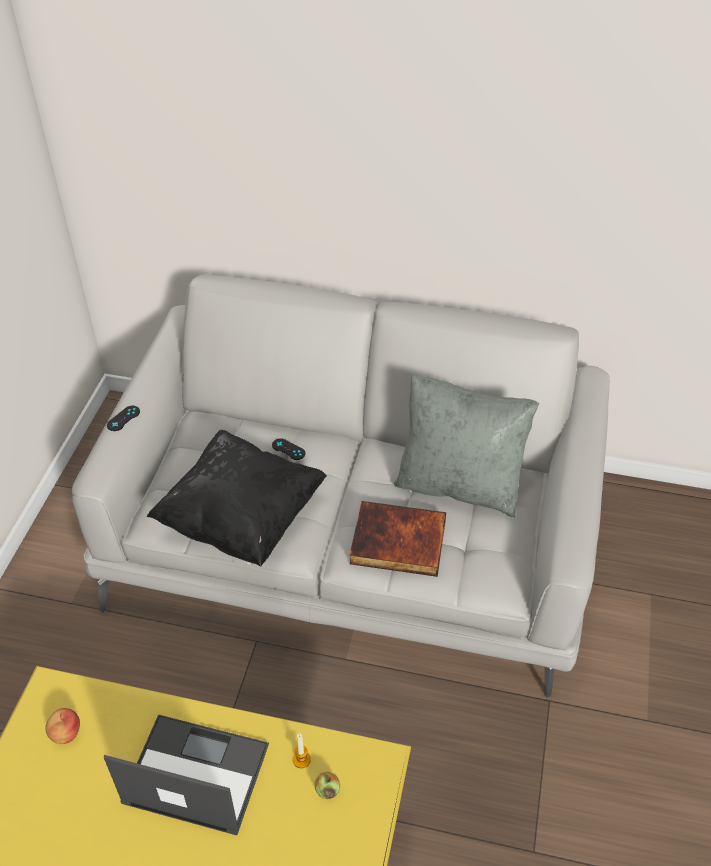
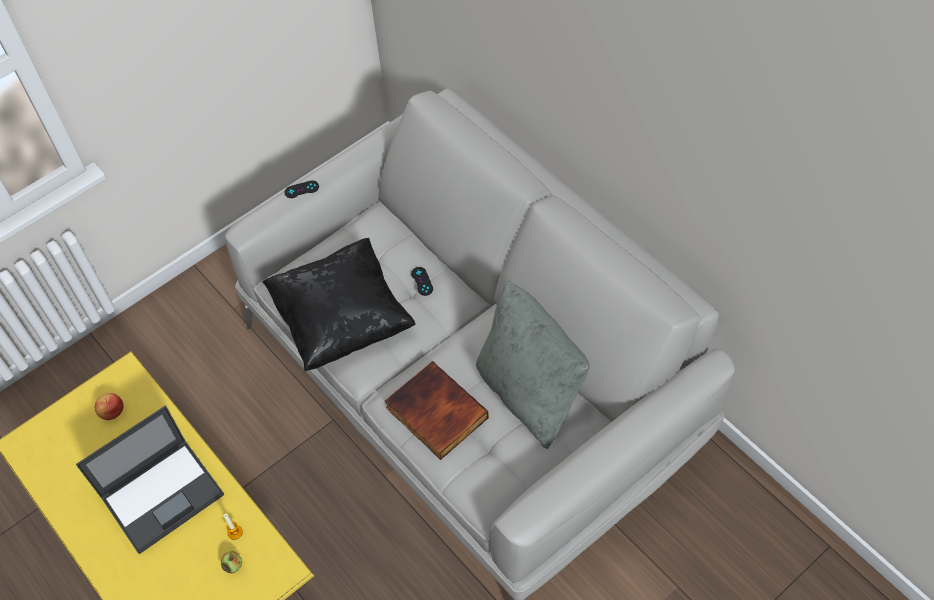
camera: 40 degrees right, 10 degrees up
laptop [104,714,269,835] -> laptop turned 90 degrees clockwise [76,406,224,554]

